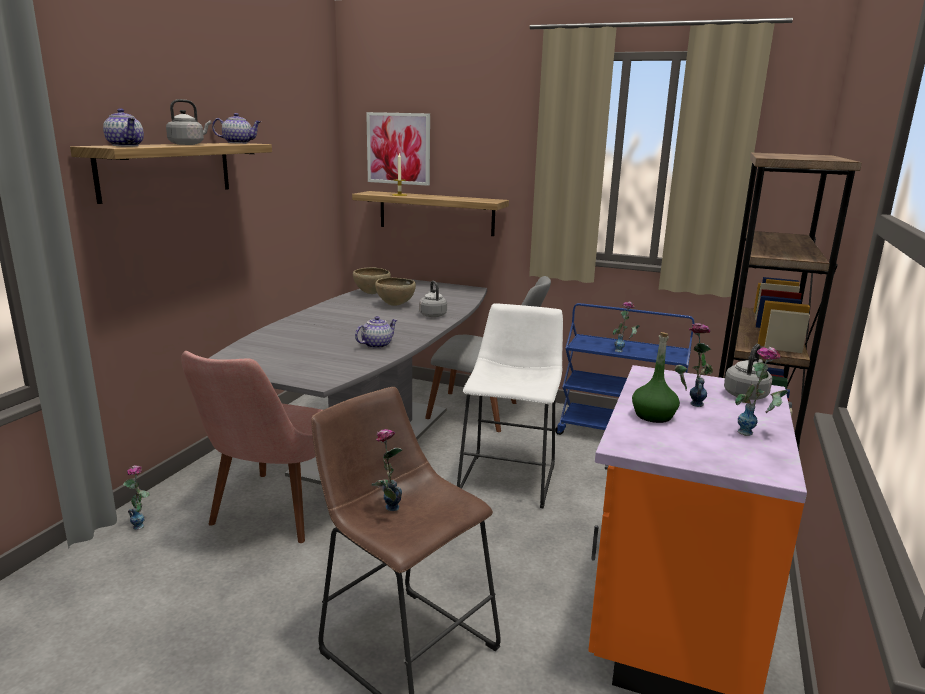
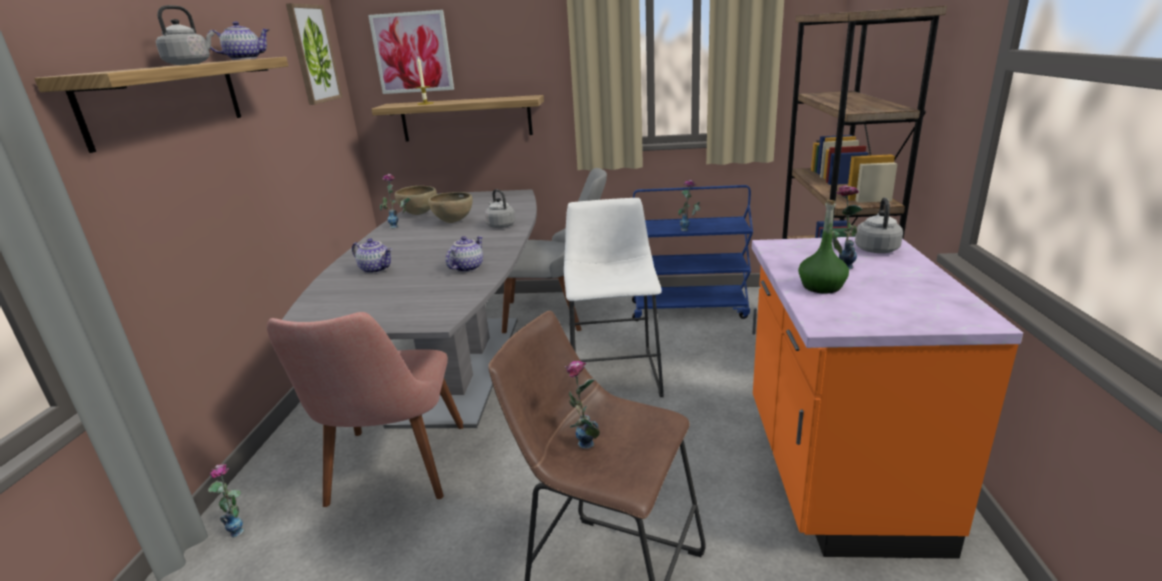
camera: 15 degrees left, 5 degrees up
teapot [103,108,144,146] -> teapot moved to [352,238,392,274]
vase [735,347,788,436] -> vase moved to [380,174,410,228]
none -> picture [286,3,343,105]

